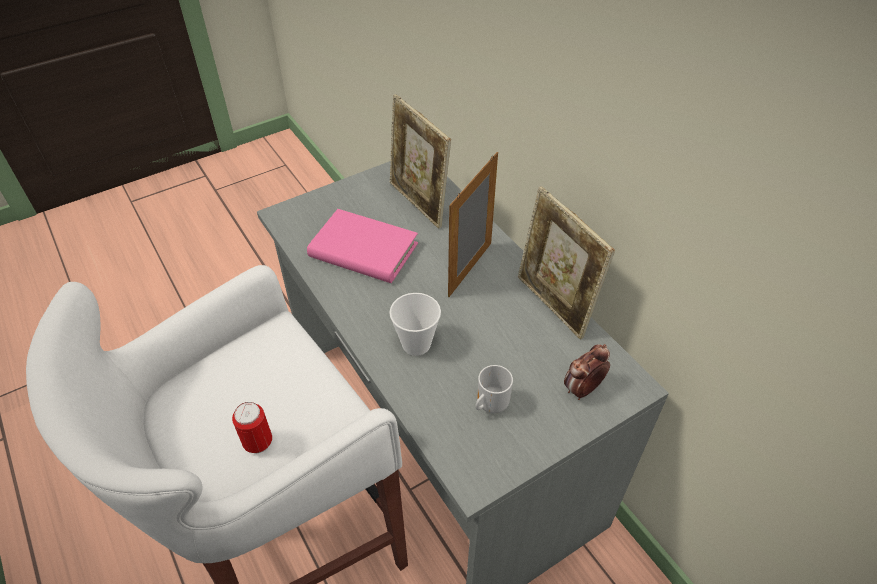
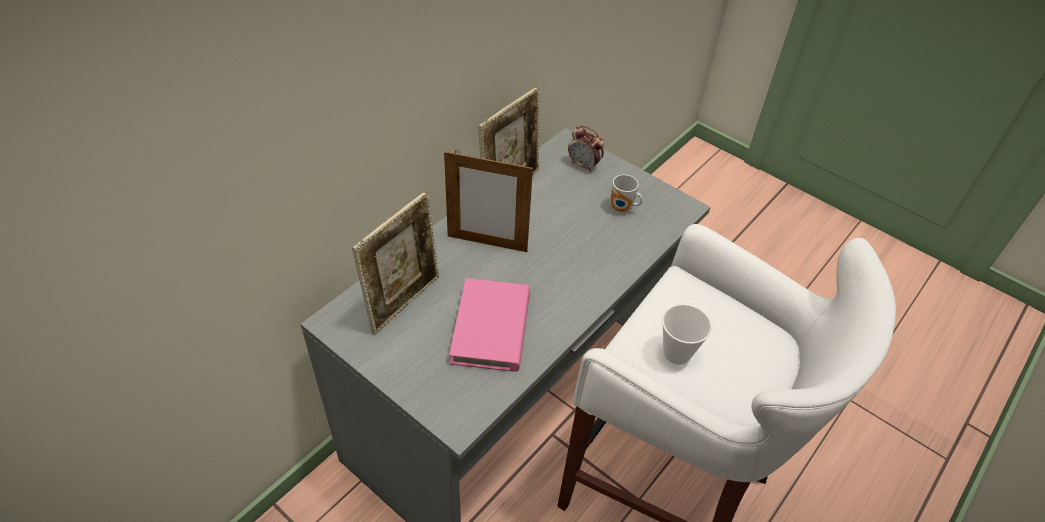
camera: 110 degrees left, 0 degrees up
can [232,402,272,453] -> none
cup [389,293,441,356] -> cup moved to [662,304,712,365]

